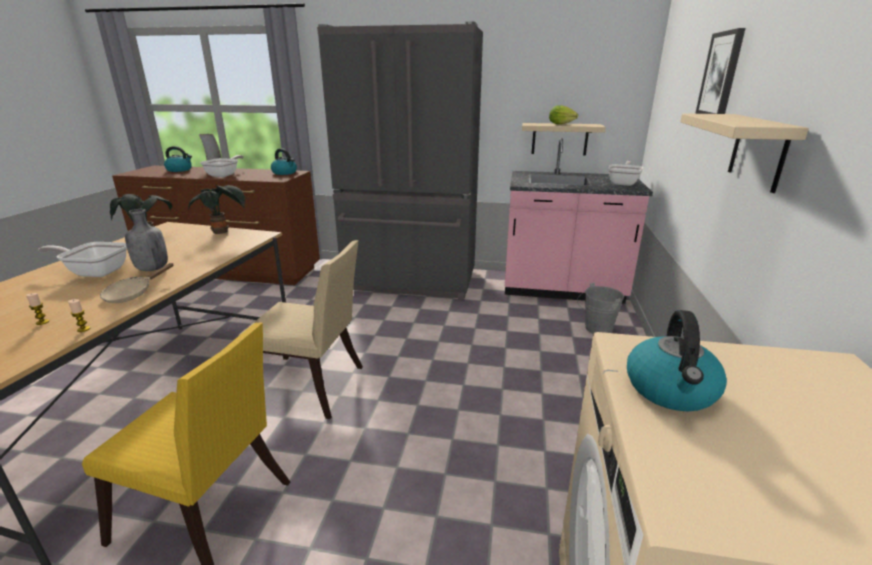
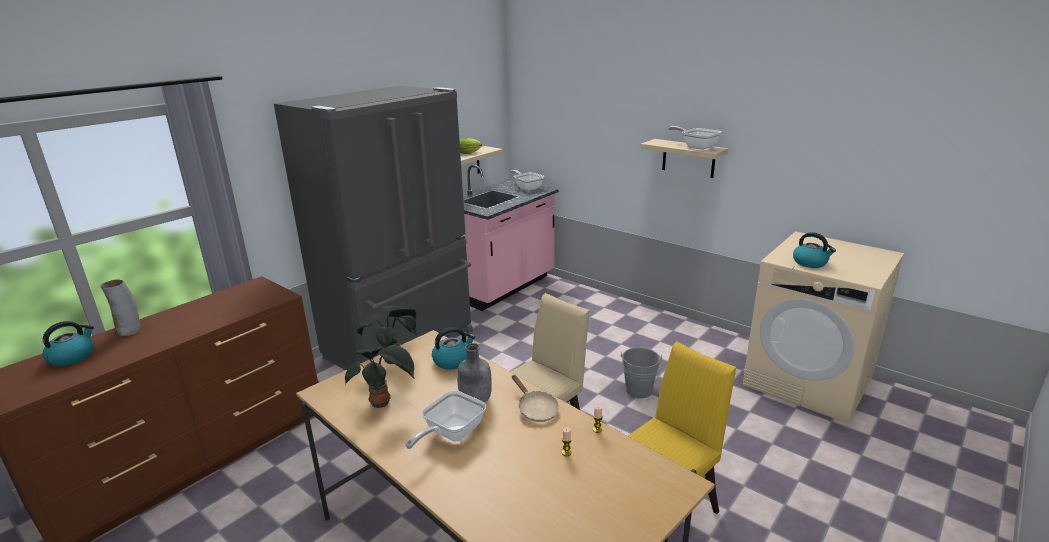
camera: 60 degrees left, 0 degrees up
frying pan [200,155,244,177] -> frying pan moved to [668,126,722,150]
kettle [271,148,297,175] -> kettle moved to [432,327,475,370]
grey bucket [577,283,624,334] -> grey bucket moved to [621,347,662,398]
picture [695,28,745,114] -> none

